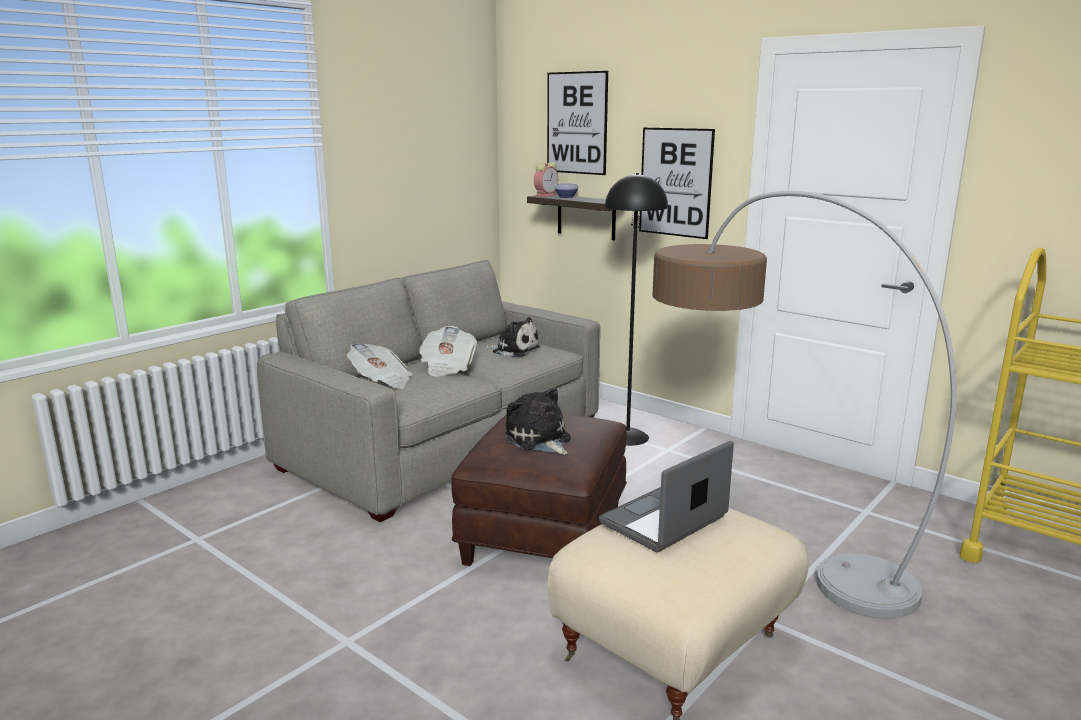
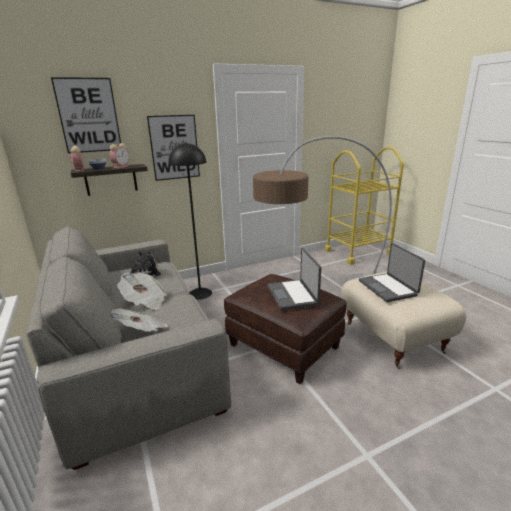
camera: 65 degrees left, 5 degrees up
plush toy [505,388,571,455] -> laptop [267,248,321,310]
none -> alarm clock [110,143,129,168]

